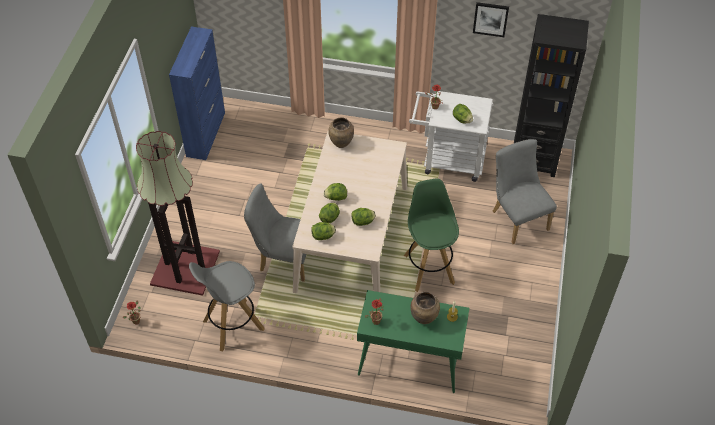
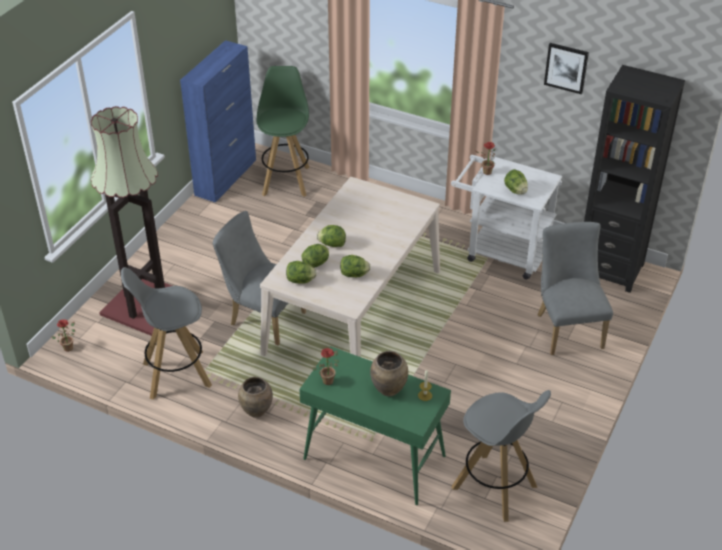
camera: 15 degrees right, 10 degrees down
brown vase [328,117,354,148] -> brown vase moved to [238,377,273,418]
green stool [404,179,459,292] -> green stool moved to [256,66,309,197]
none -> grey stool [451,390,551,522]

